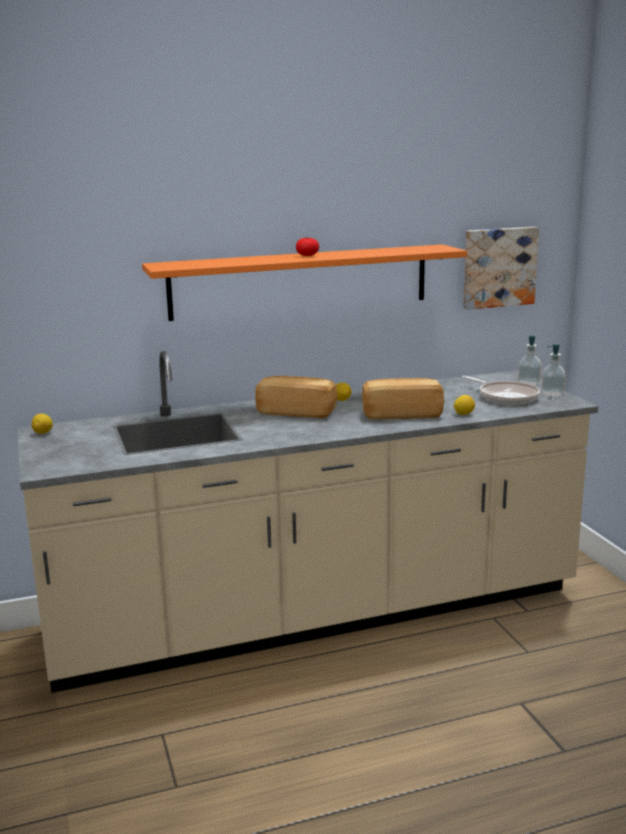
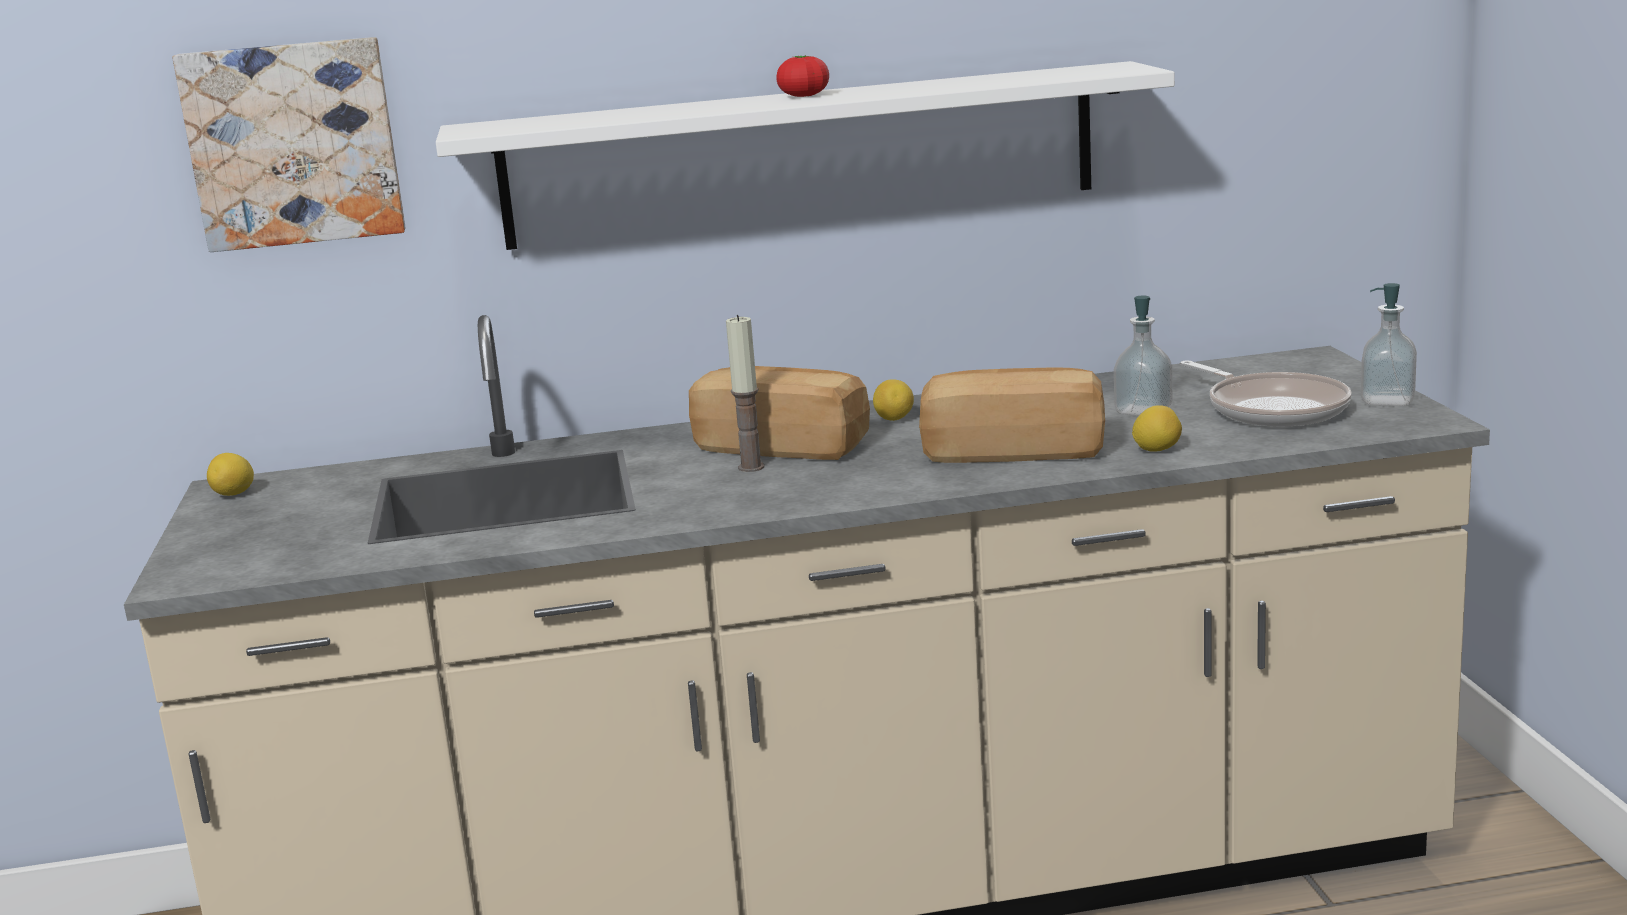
camera: 10 degrees right, 0 degrees up
orange shelf [142,244,467,321] -> white shelf [436,61,1175,250]
picture [463,227,539,310] -> picture moved to [173,37,405,252]
soap dispenser [518,335,542,386] -> soap dispenser moved to [1114,296,1172,416]
none -> candle [726,315,765,472]

